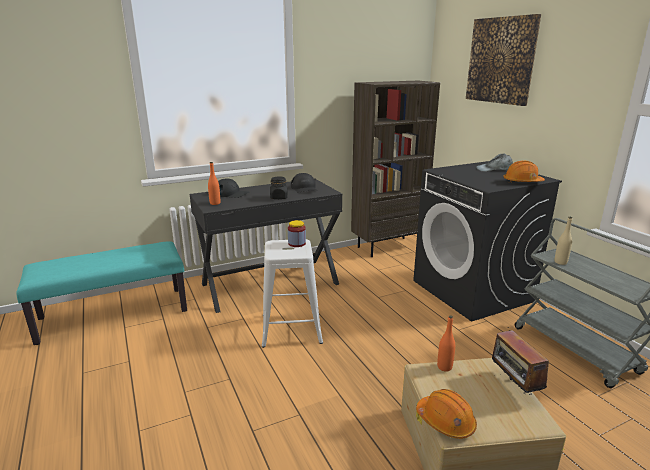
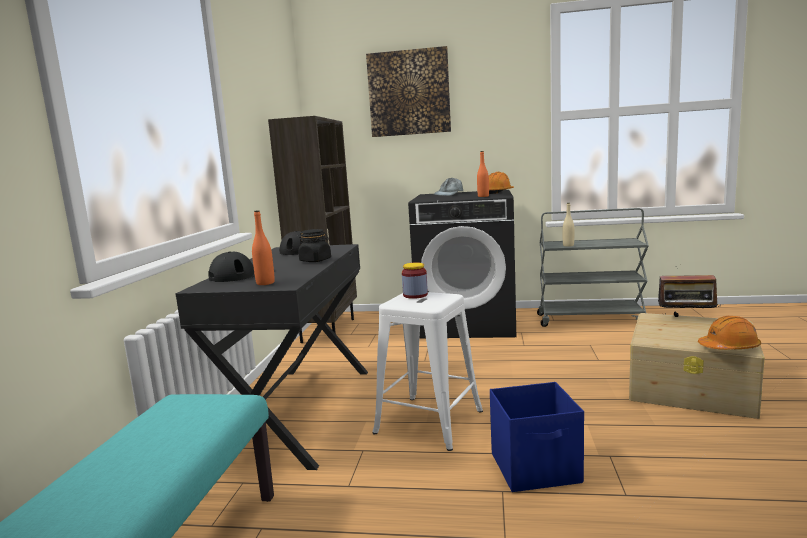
camera: 55 degrees left, 10 degrees down
orange bottle [437,315,455,372] -> orange bottle moved to [477,151,489,197]
none -> blue storage box [490,382,584,492]

